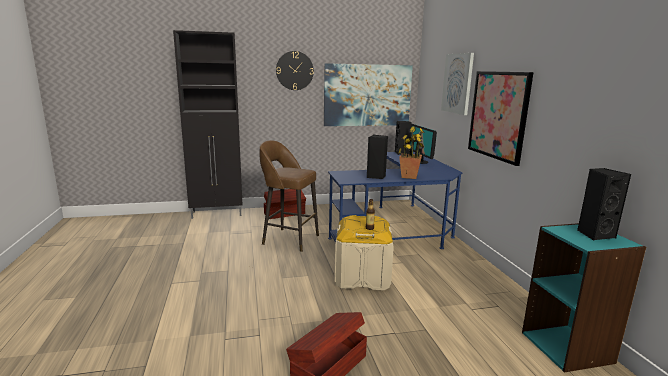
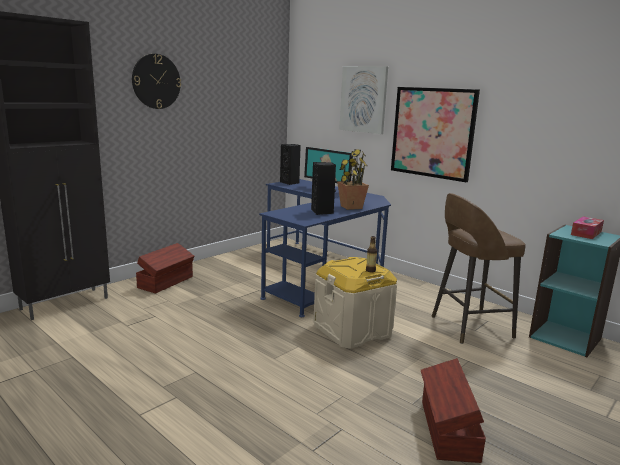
camera: 35 degrees left, 0 degrees up
brown stool [259,140,319,252] -> brown stool moved to [431,193,526,344]
picture [324,63,413,126] -> none
black speaker [577,168,631,240] -> tissue box [571,216,604,239]

